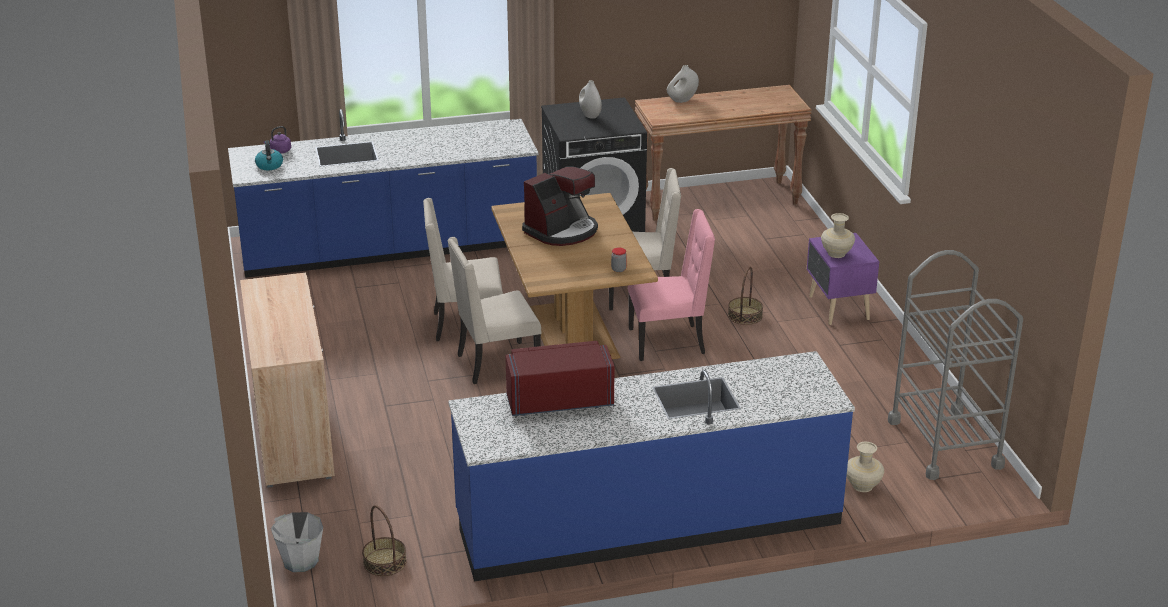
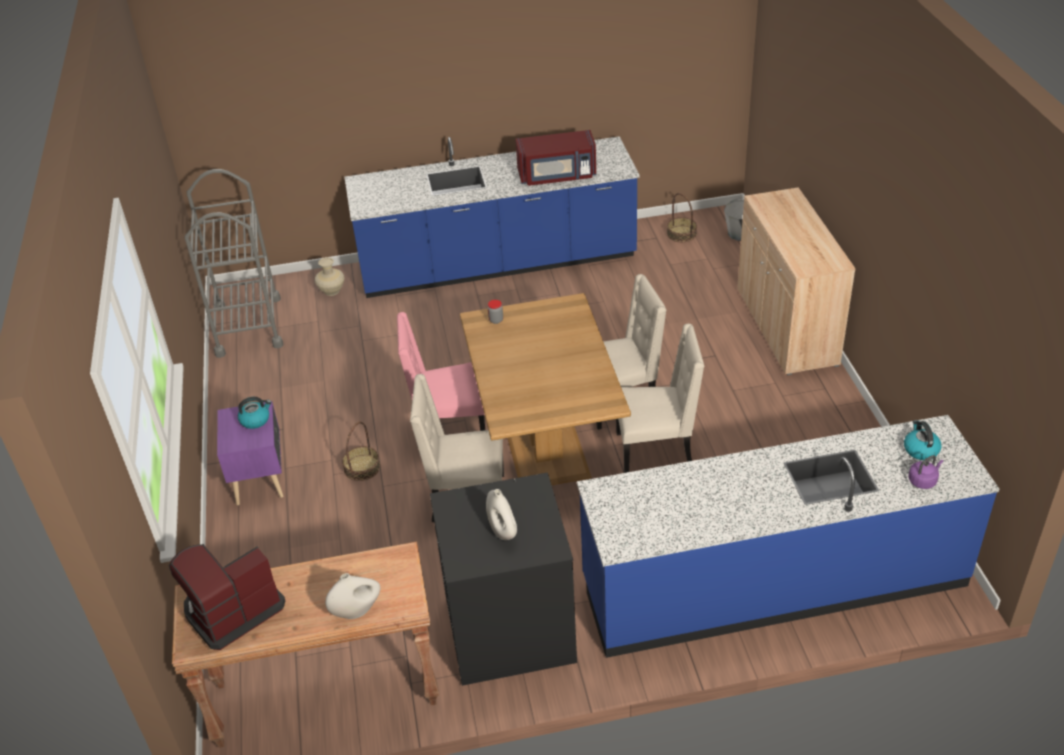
camera: 175 degrees left, 10 degrees up
coffee machine [522,166,598,246] -> coffee machine moved to [169,544,285,650]
beige vase [821,213,855,258] -> kettle [238,397,271,429]

